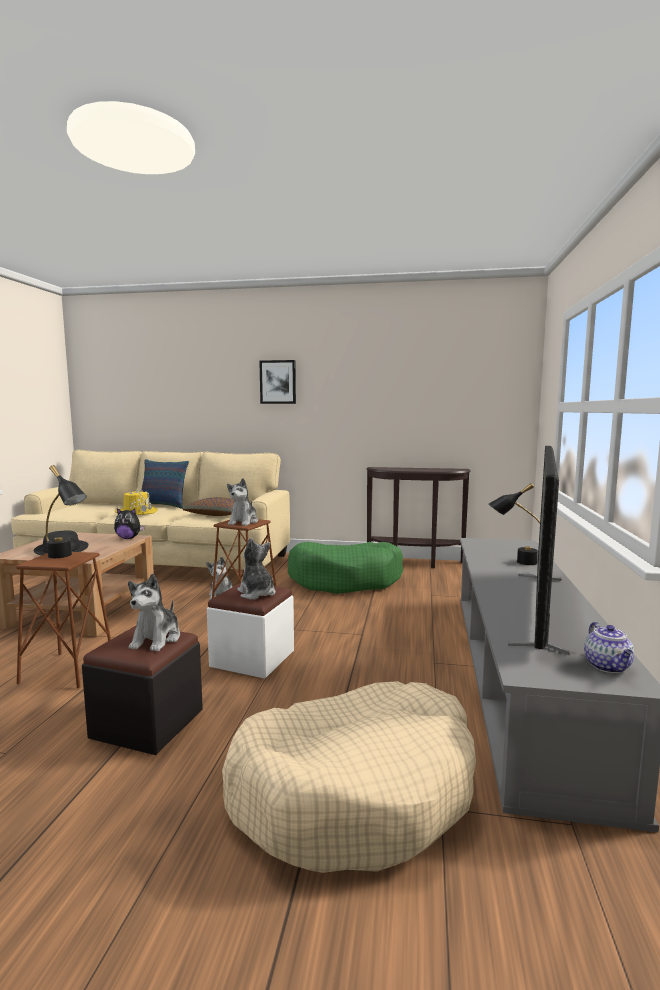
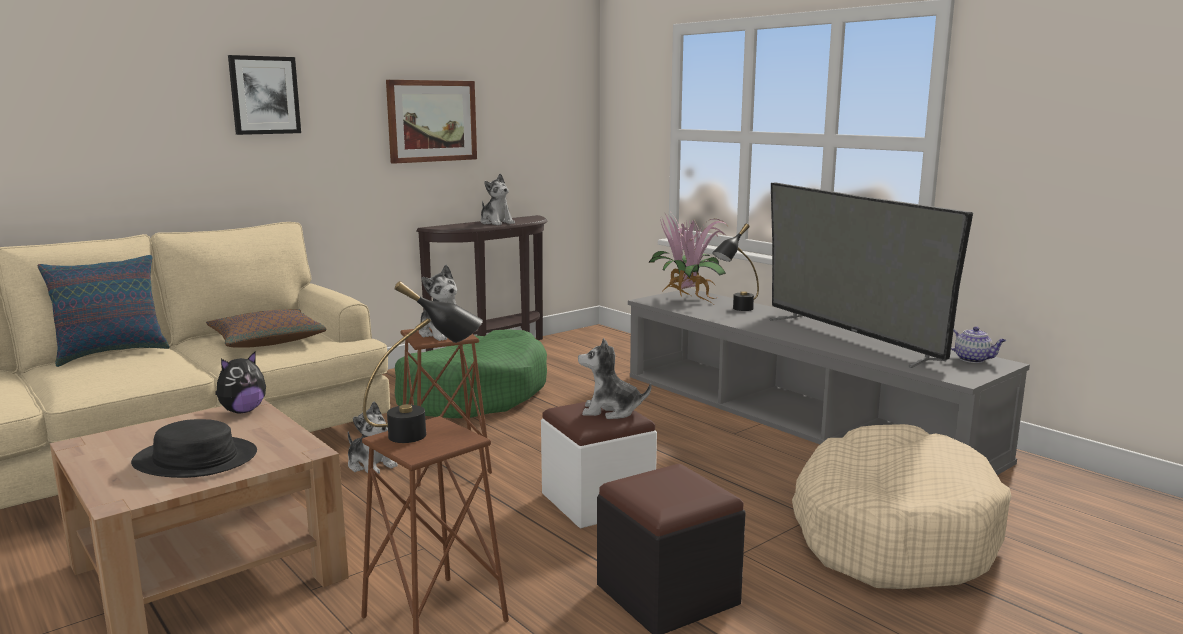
camera: 50 degrees left, 5 degrees up
yellow hat [115,489,158,515] -> none
plush toy [128,574,180,652] -> plush toy moved to [481,173,515,225]
none -> picture [386,80,477,164]
none -> potted plant [648,212,730,304]

